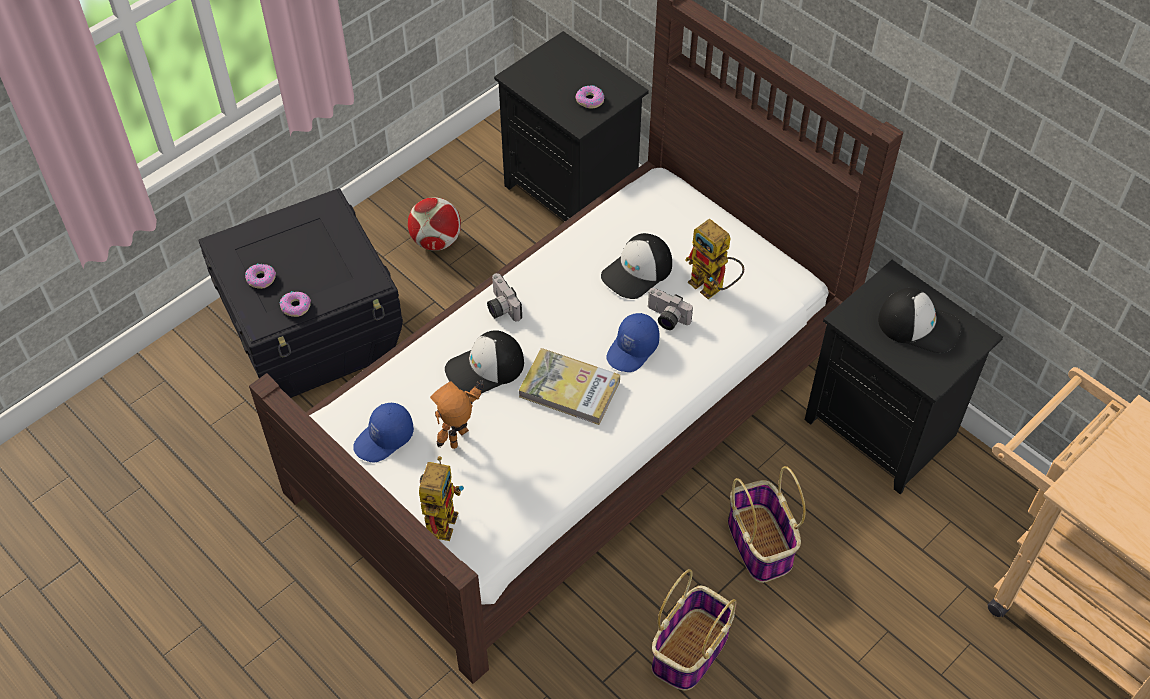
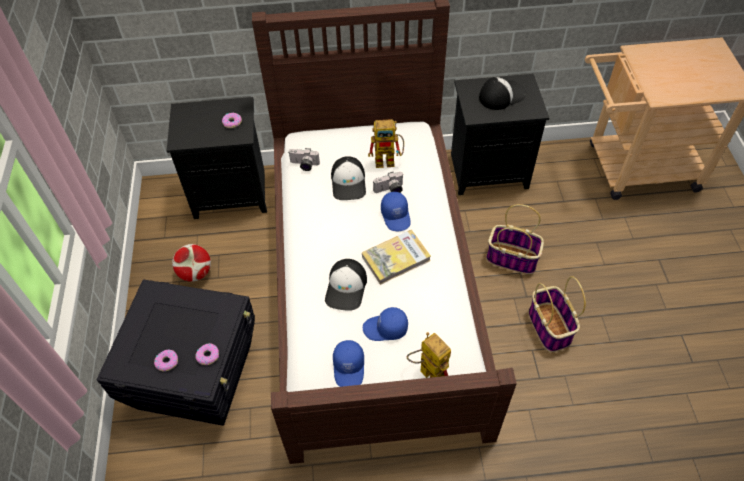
camera: 50 degrees left, 0 degrees up
toy robot [430,380,484,449] -> blue cap [363,307,408,341]
camera [487,273,522,322] -> camera moved to [289,148,320,171]

